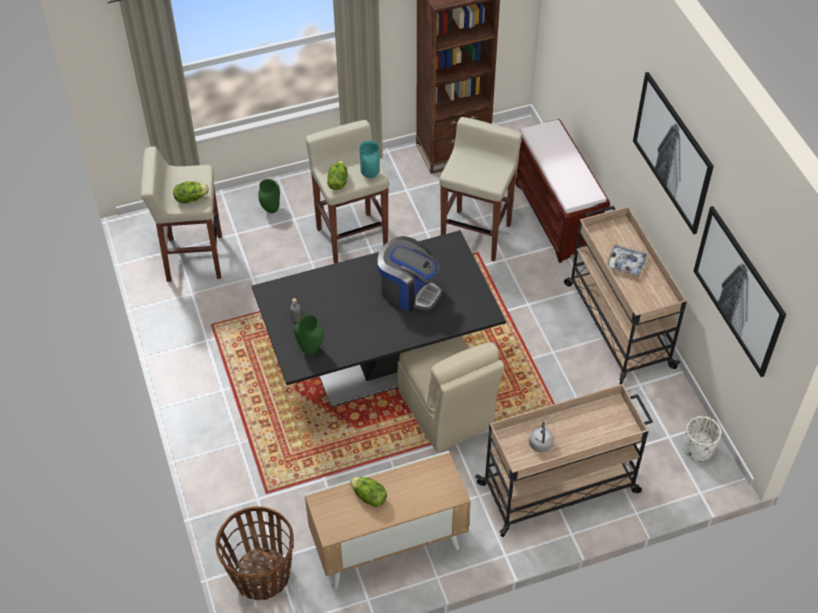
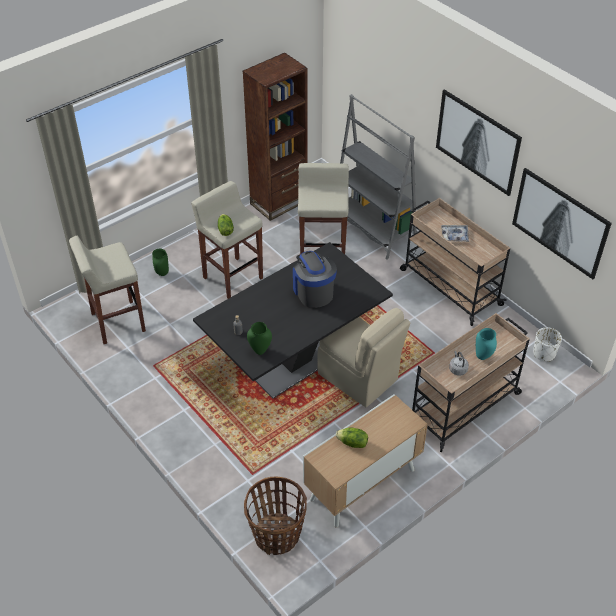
camera: 20 degrees left, 5 degrees down
lettuce [173,181,209,203] -> none
turquoise vase [360,141,380,178] -> turquoise vase moved to [476,328,497,360]
coffee machine [378,236,443,312] -> coffee machine turned 120 degrees counterclockwise [293,251,337,308]
brown bench [515,119,610,263] -> grey bookcase [340,94,417,260]

